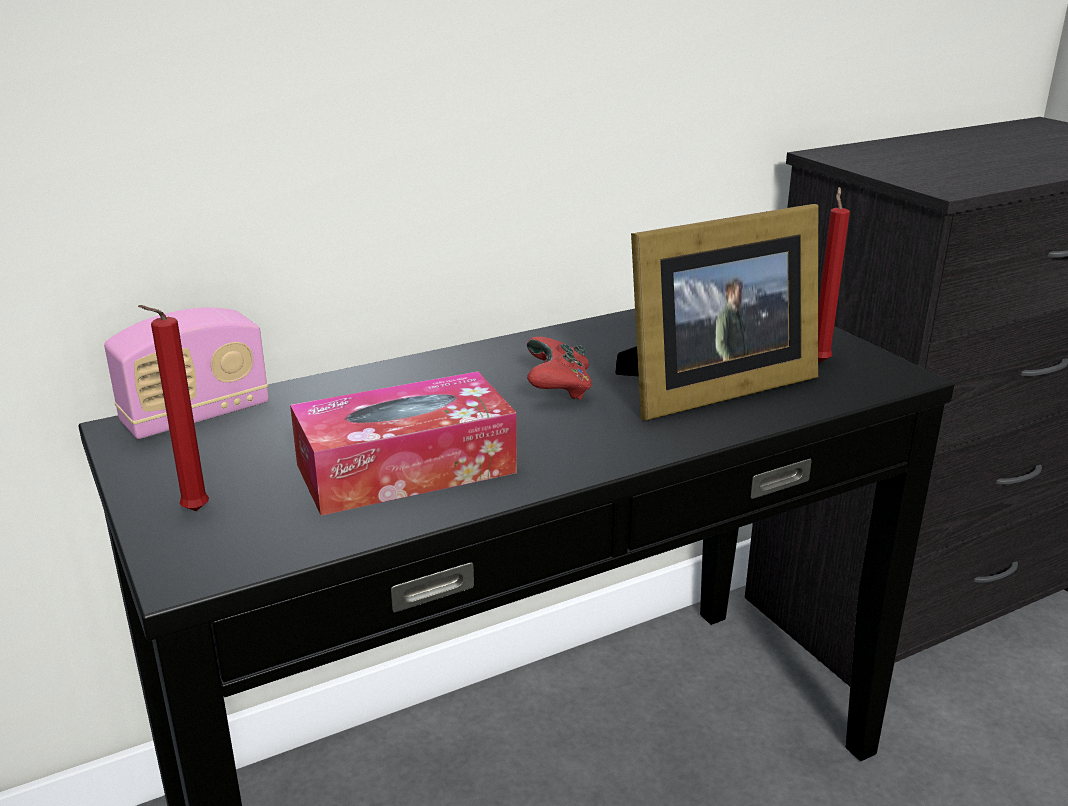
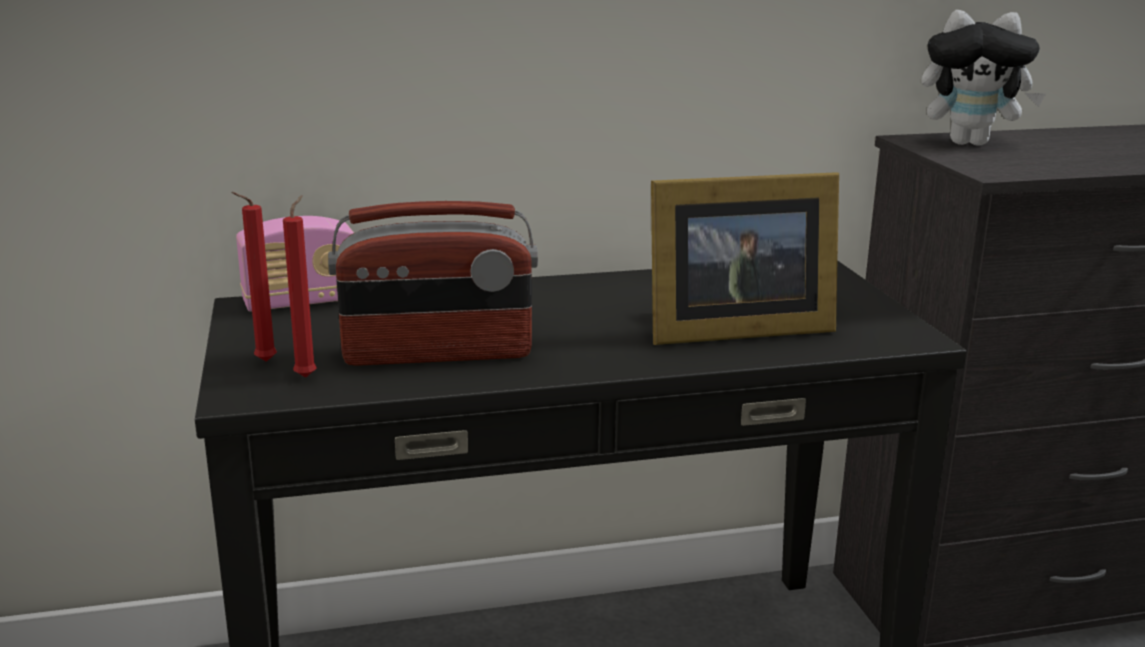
camera: 15 degrees right, 5 degrees down
tissue box [290,371,517,516] -> radio [328,201,538,366]
red game controller [527,337,592,400] -> none
red candle [818,187,850,362] -> red candle moved to [283,195,317,378]
none -> plush toy [921,10,1046,146]

